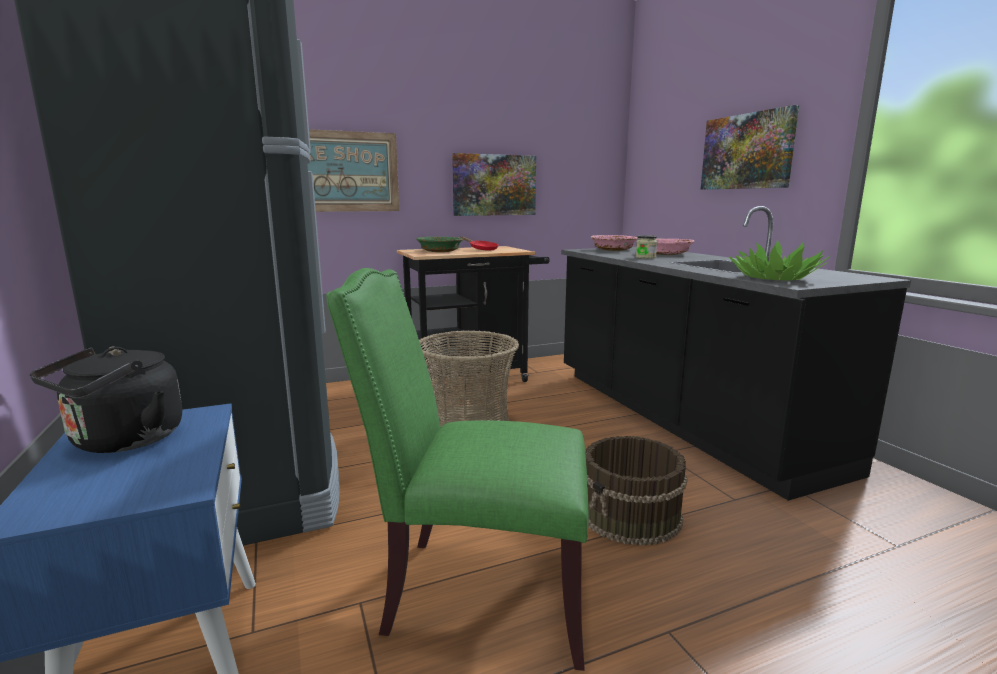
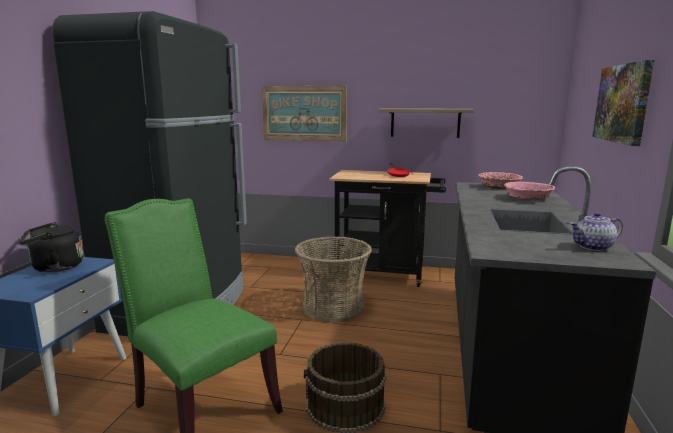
camera: 35 degrees right, 0 degrees up
green bowl [416,237,463,252] -> none
picture [452,153,536,216] -> shelf [378,108,475,138]
jar [635,235,657,259] -> none
potted plant [729,240,830,281] -> none
none -> teapot [570,212,623,251]

